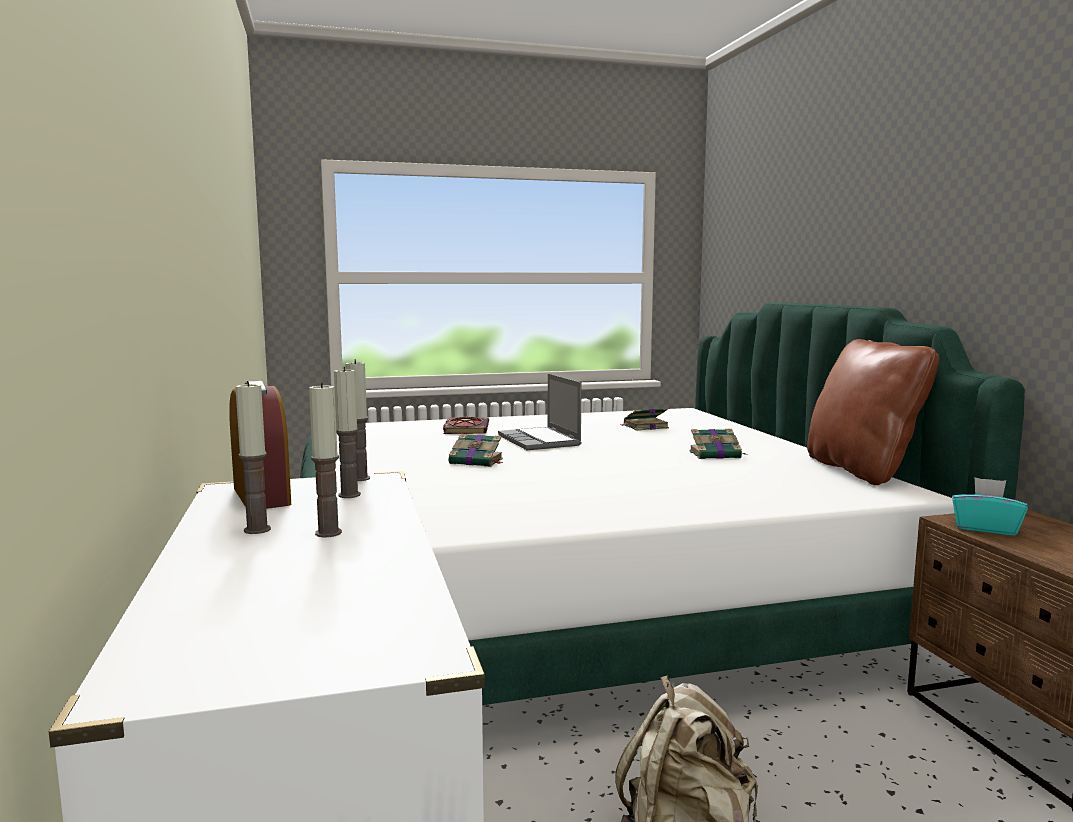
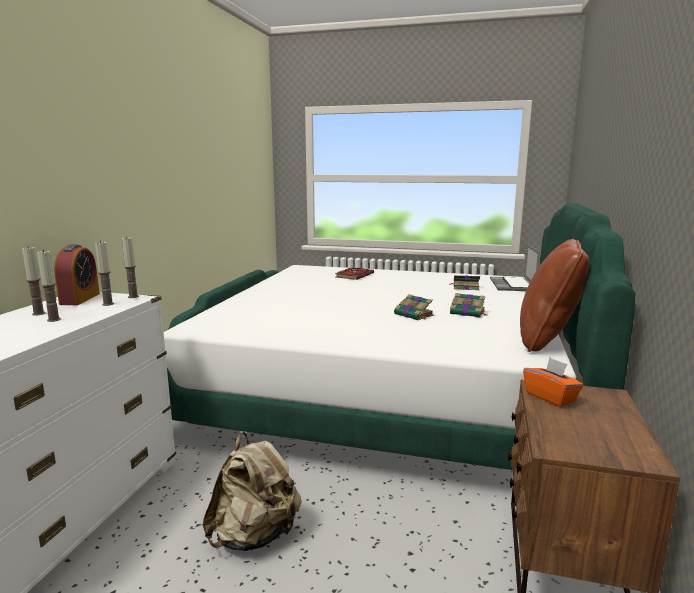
camera: 30 degrees right, 5 degrees up
book [449,434,503,467] -> book moved to [394,294,434,320]
laptop [498,374,582,450] -> laptop moved to [490,244,540,291]
turquoise tissue box [952,477,1028,536] -> orange tissue box [523,357,583,407]

